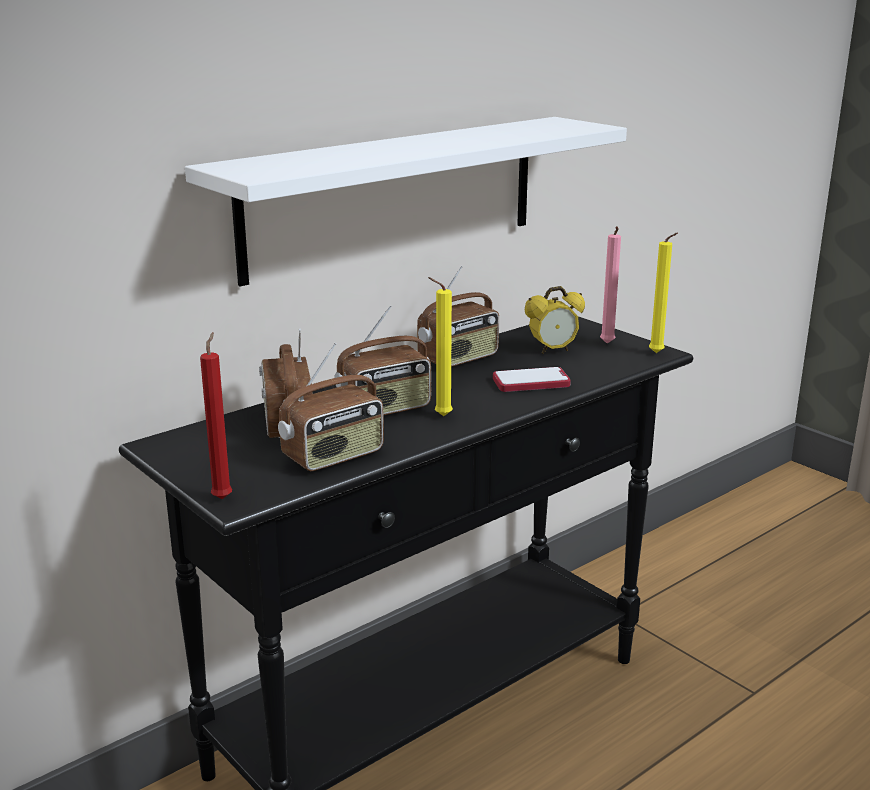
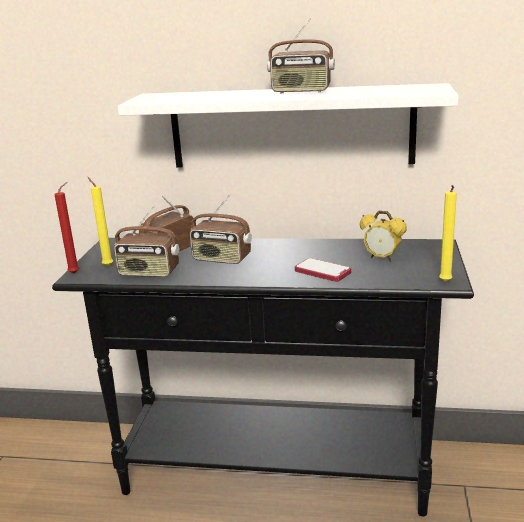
camera: 50 degrees right, 0 degrees up
radio [417,266,499,367] -> radio moved to [267,18,335,93]
yellow candle [428,277,453,416] -> yellow candle moved to [87,177,113,266]
pink candle [600,226,621,344] -> none

